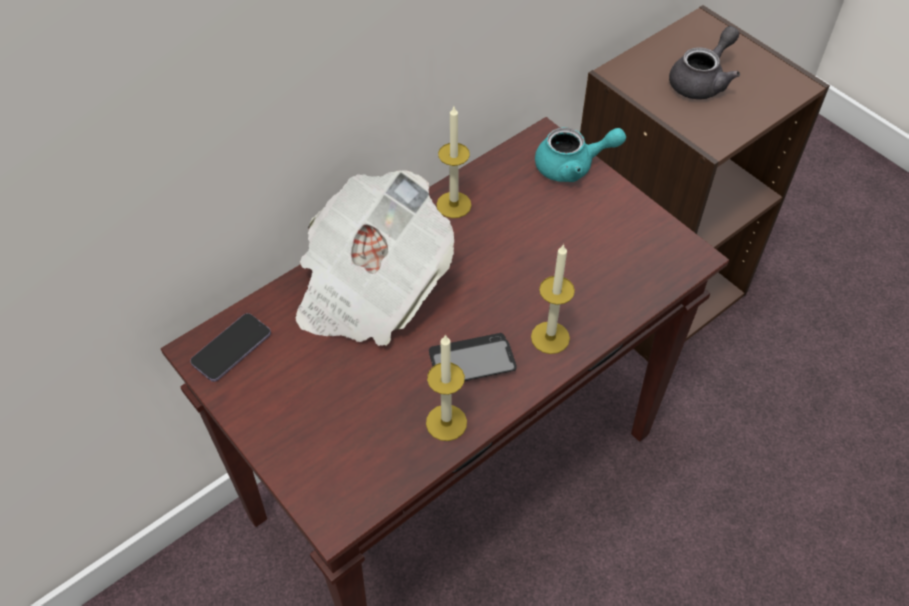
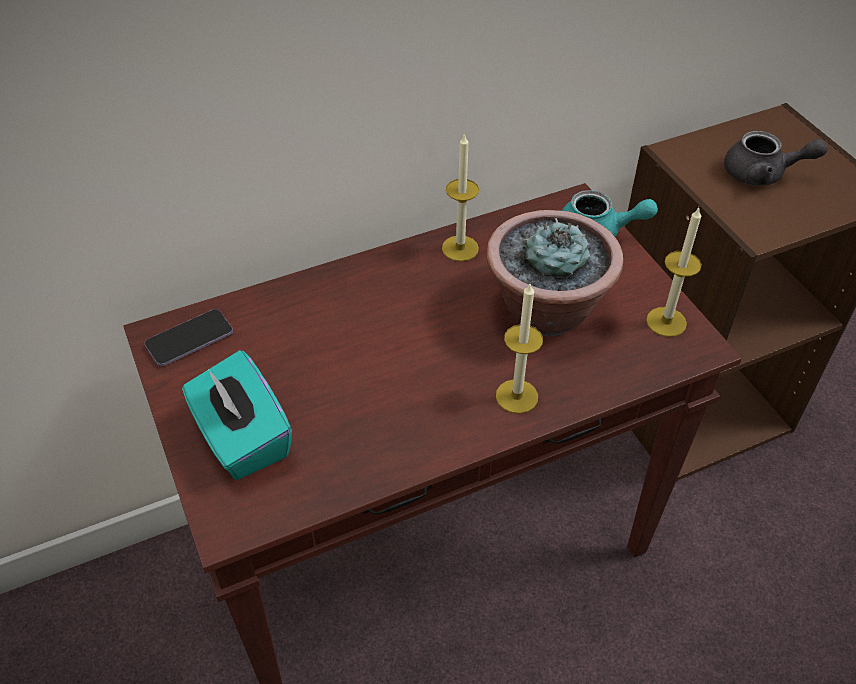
camera: 15 degrees right, 5 degrees down
newspaper [295,170,454,346] -> none
candle [426,334,467,441] -> candle moved to [646,208,702,337]
phone [429,333,516,381] -> none
grey teapot [669,26,740,99] -> grey teapot turned 45 degrees clockwise [724,131,828,186]
none -> turquoise tissue box [182,350,292,480]
none -> potted plant [486,210,623,336]

